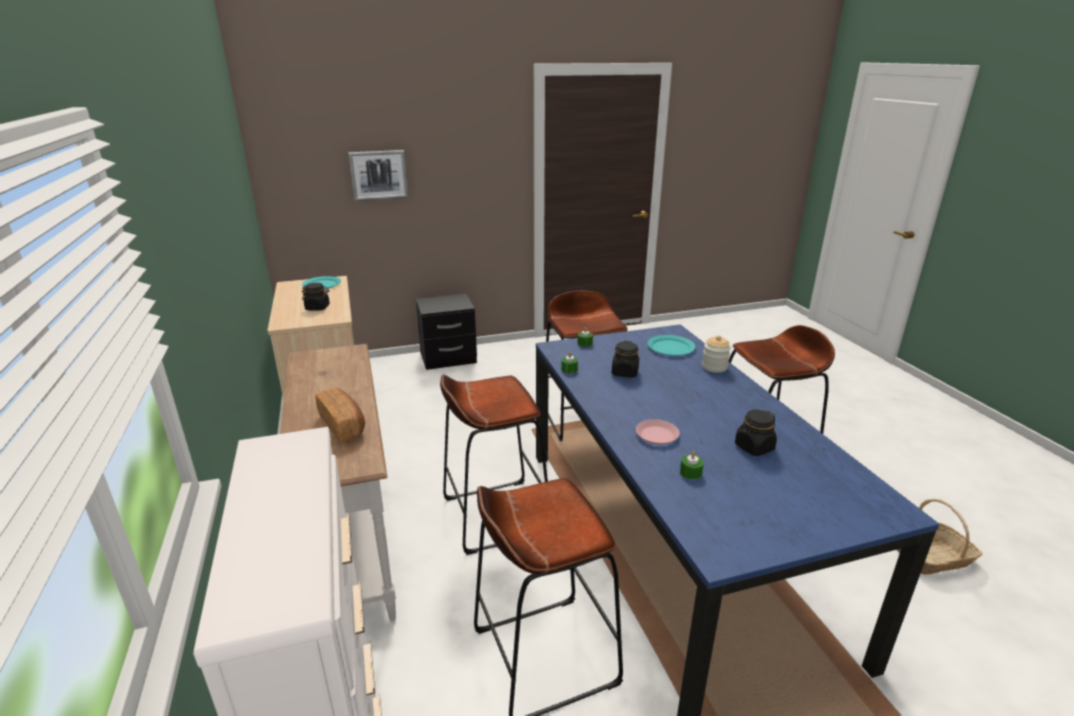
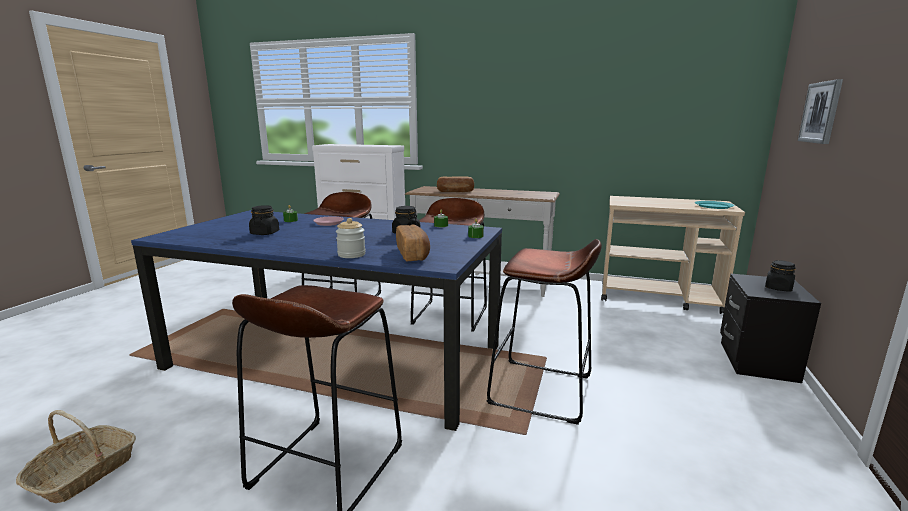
camera: 125 degrees right, 10 degrees down
black jar [302,283,330,311] -> black jar moved to [765,260,796,292]
turquoise plate [647,335,695,356] -> bread [396,224,430,261]

